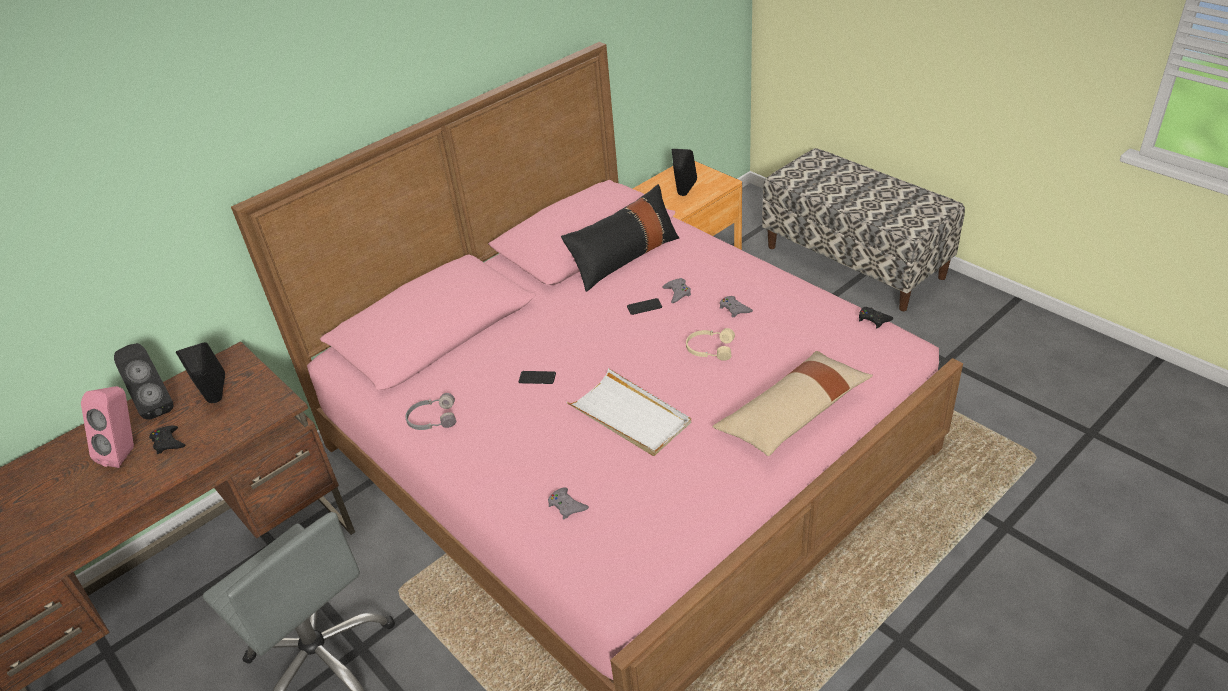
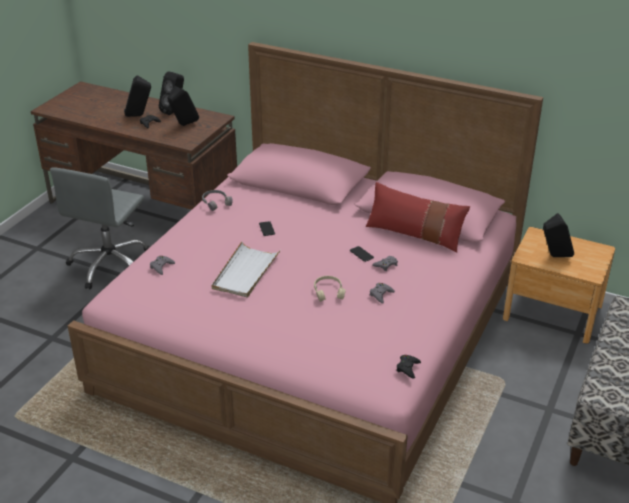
camera: 65 degrees right, 5 degrees down
pink speaker [81,386,134,468] -> black speaker [124,75,151,117]
black pillow [561,184,679,292] -> red pillow [366,182,470,252]
beige pillow [712,351,873,456] -> none

